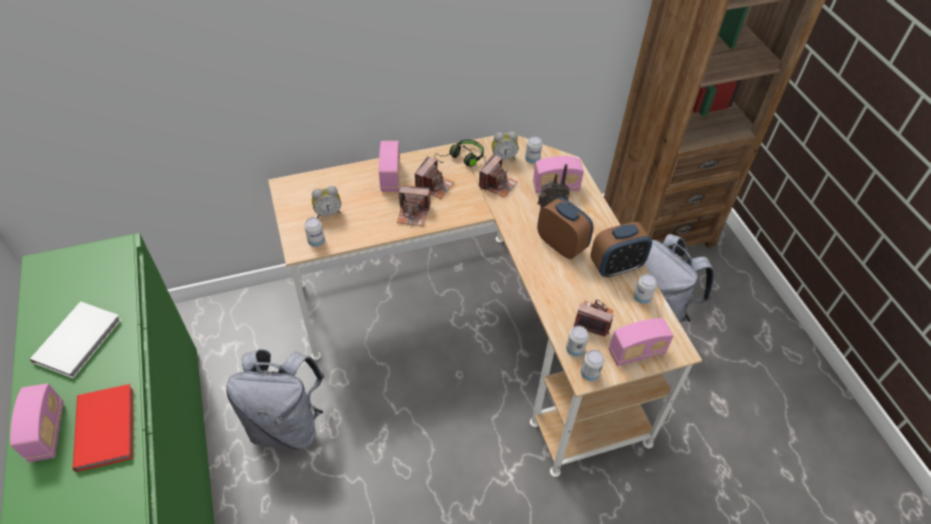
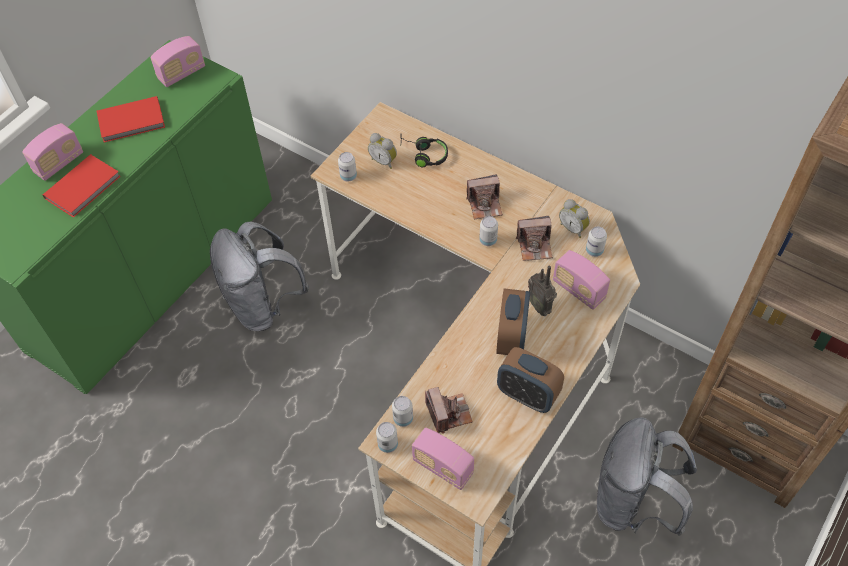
camera: 55 degrees right, 5 degrees up
white book [30,302,121,378] -> red book [97,96,165,142]
radio [379,141,400,192] -> radio moved to [150,36,205,87]
camera [397,186,431,226] -> none
black headphones [434,140,484,167] -> black headphones moved to [400,135,448,167]
can [634,274,657,304] -> can moved to [479,216,498,246]

